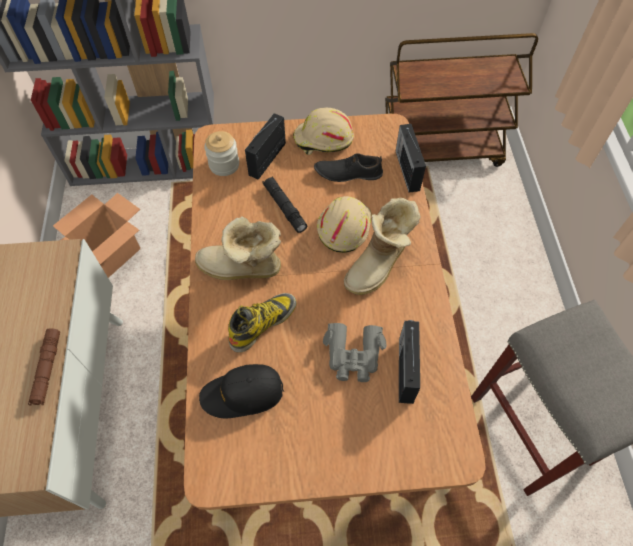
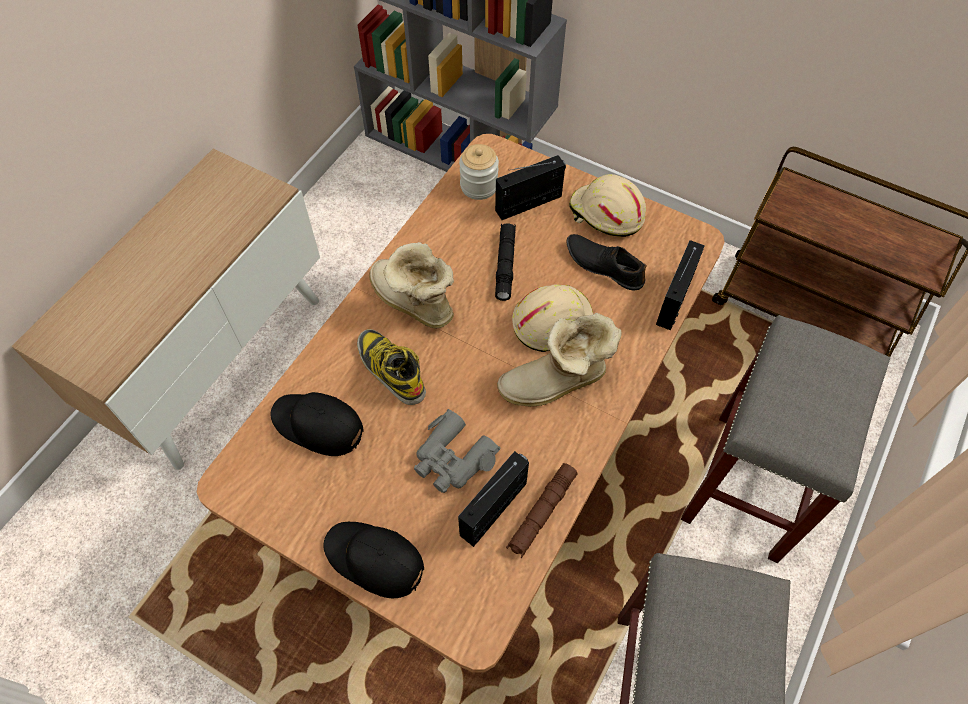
camera: 35 degrees right, 0 degrees up
brown flashlight [28,328,60,406] -> brown flashlight moved to [506,463,577,558]
cardboard box [53,193,140,278] -> none
boot [228,293,297,353] -> boot turned 120 degrees counterclockwise [357,329,426,405]
none -> black cap [323,522,424,598]
none -> grey stool [681,315,890,563]

